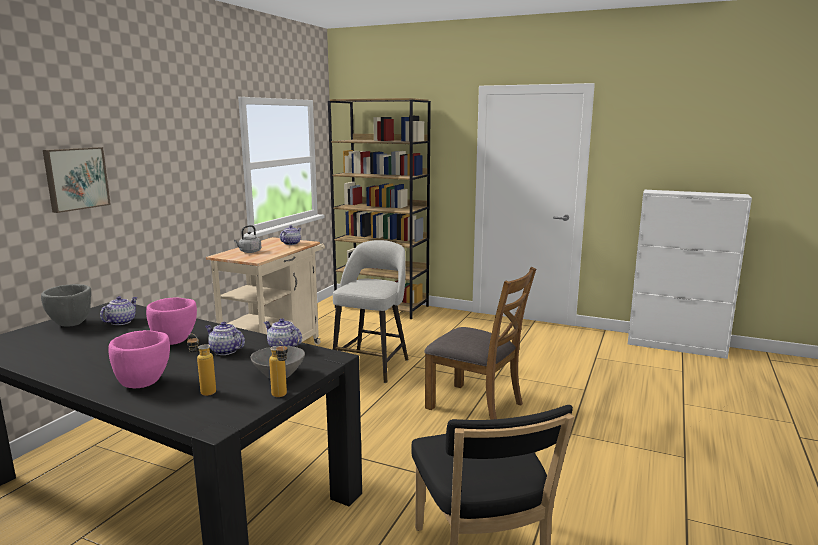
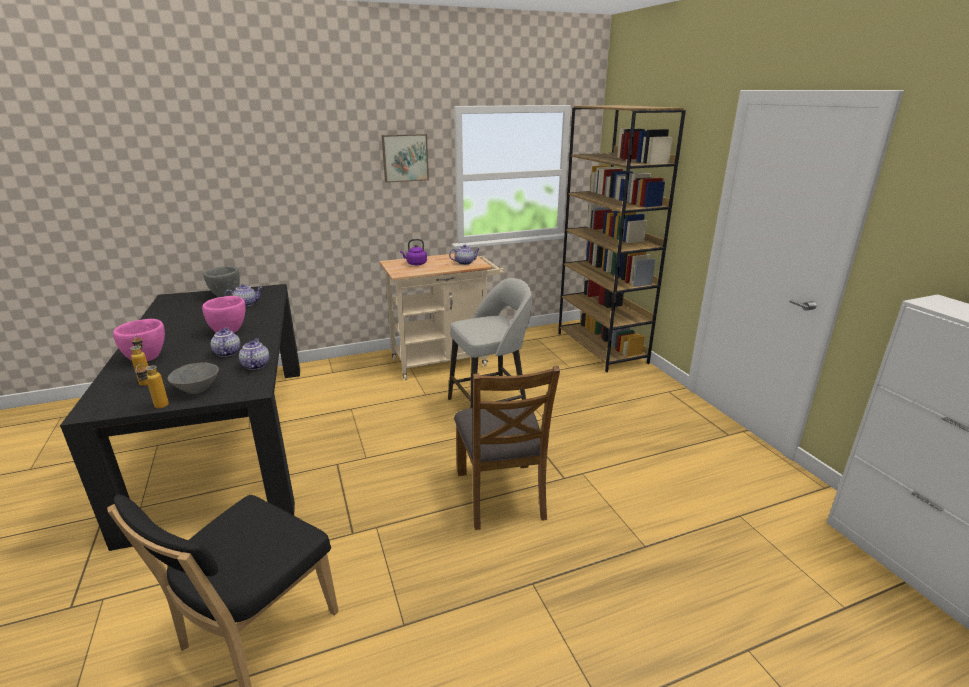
camera: 45 degrees right, 10 degrees up
picture [43,147,111,213] -> picture moved to [382,134,429,183]
grey kettle [234,225,261,253] -> purple kettle [400,239,427,265]

